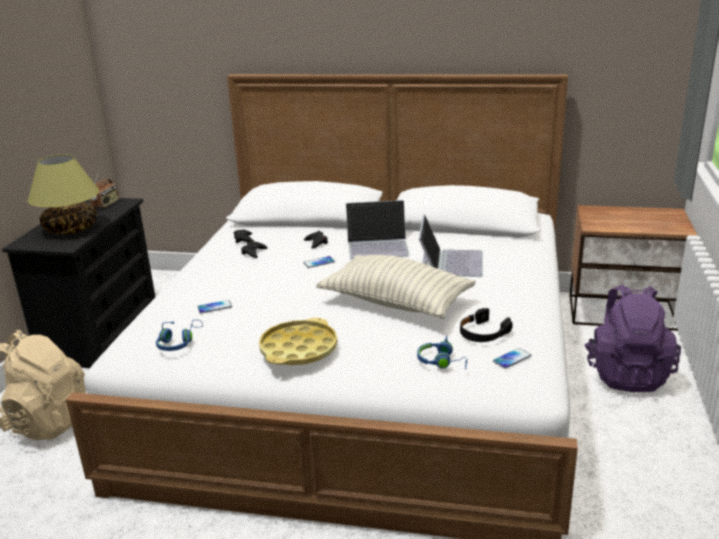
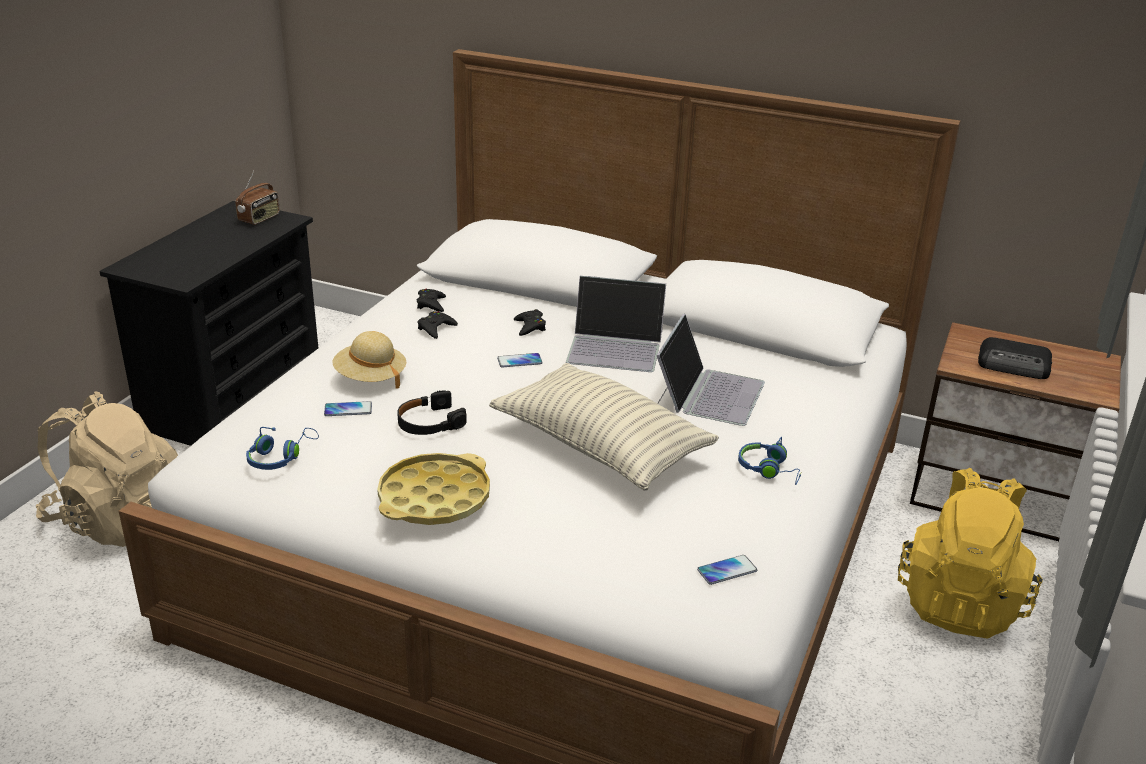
camera: 10 degrees right, 5 degrees up
table lamp [28,155,99,234] -> none
blue headphones [417,335,467,369] -> blue headphones moved to [738,437,802,485]
black headphones [460,308,513,342] -> black headphones moved to [397,390,467,435]
purple backpack [585,284,681,392] -> yellow backpack [898,468,1042,639]
none -> beige hat [333,331,406,389]
none -> radio [978,337,1052,379]

